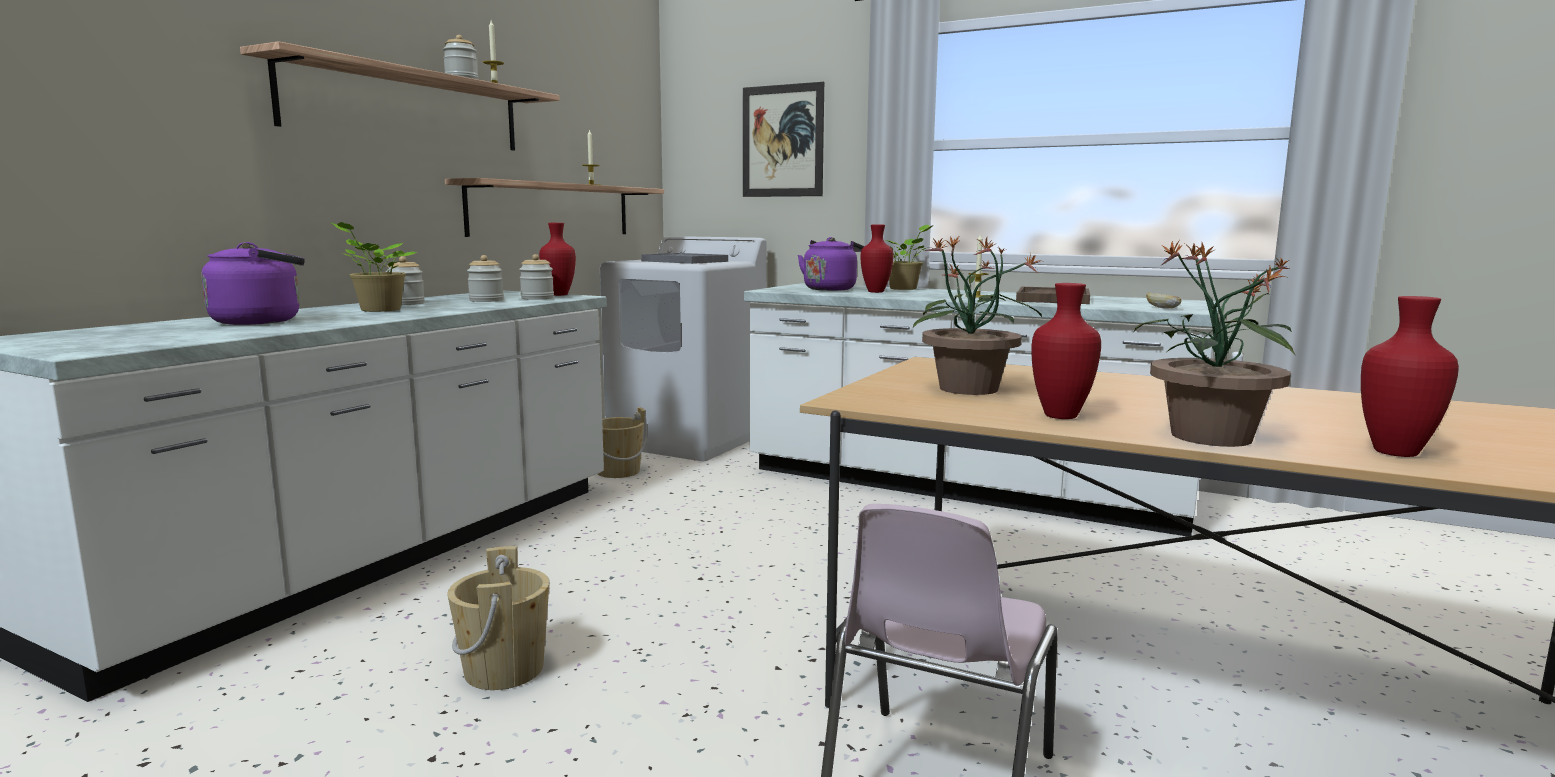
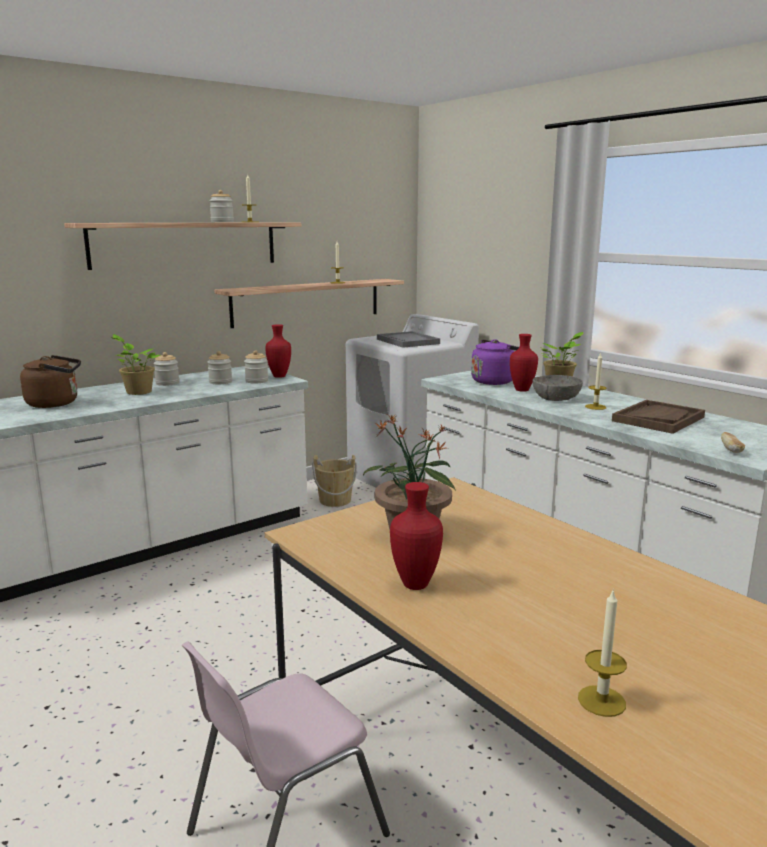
camera: 25 degrees right, 5 degrees up
purple kettle [202,242,305,325] -> brown kettle [20,355,81,408]
beige bucket [447,546,550,690] -> none
picture [743,82,824,197] -> none
potted plant [1134,241,1296,447] -> none
red vase [1361,296,1459,457] -> candle [578,589,627,717]
none -> grey bowl [533,375,583,401]

